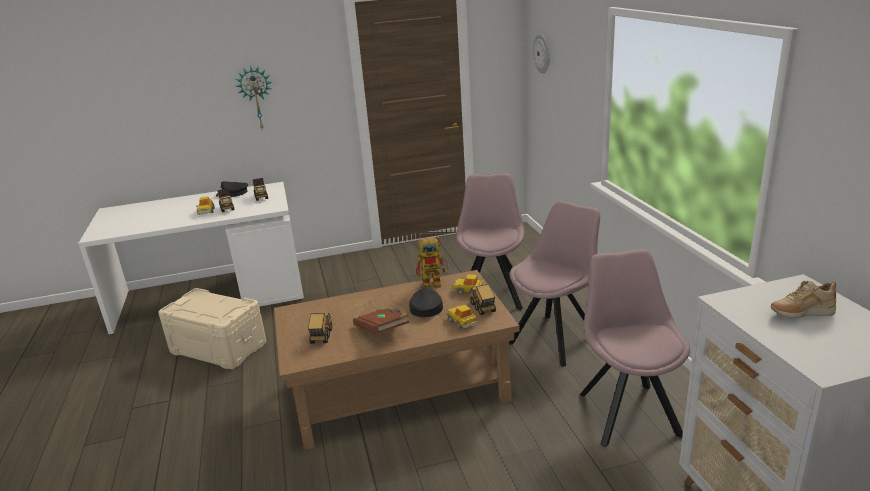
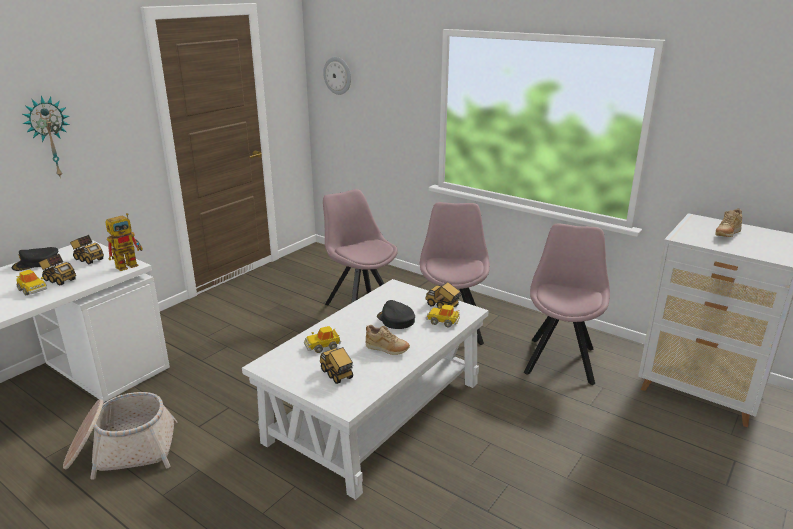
camera: 40 degrees left, 0 degrees up
beige storage box [158,288,267,369] -> basket [63,392,178,480]
brown coffee table [274,270,520,450] -> white coffee table [242,279,489,500]
brown book [353,307,409,334] -> beige shoe [366,325,410,355]
toy robot [416,236,449,288] -> toy robot moved to [105,213,143,271]
toy car [452,274,484,295] -> toy car moved to [304,326,341,353]
pink chair [580,249,690,447] -> pink chair turned 60 degrees clockwise [524,223,610,385]

